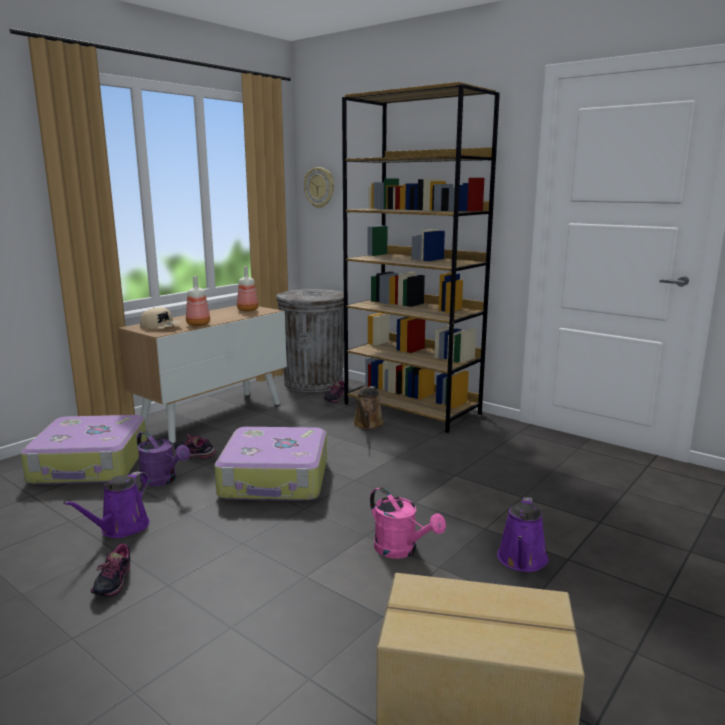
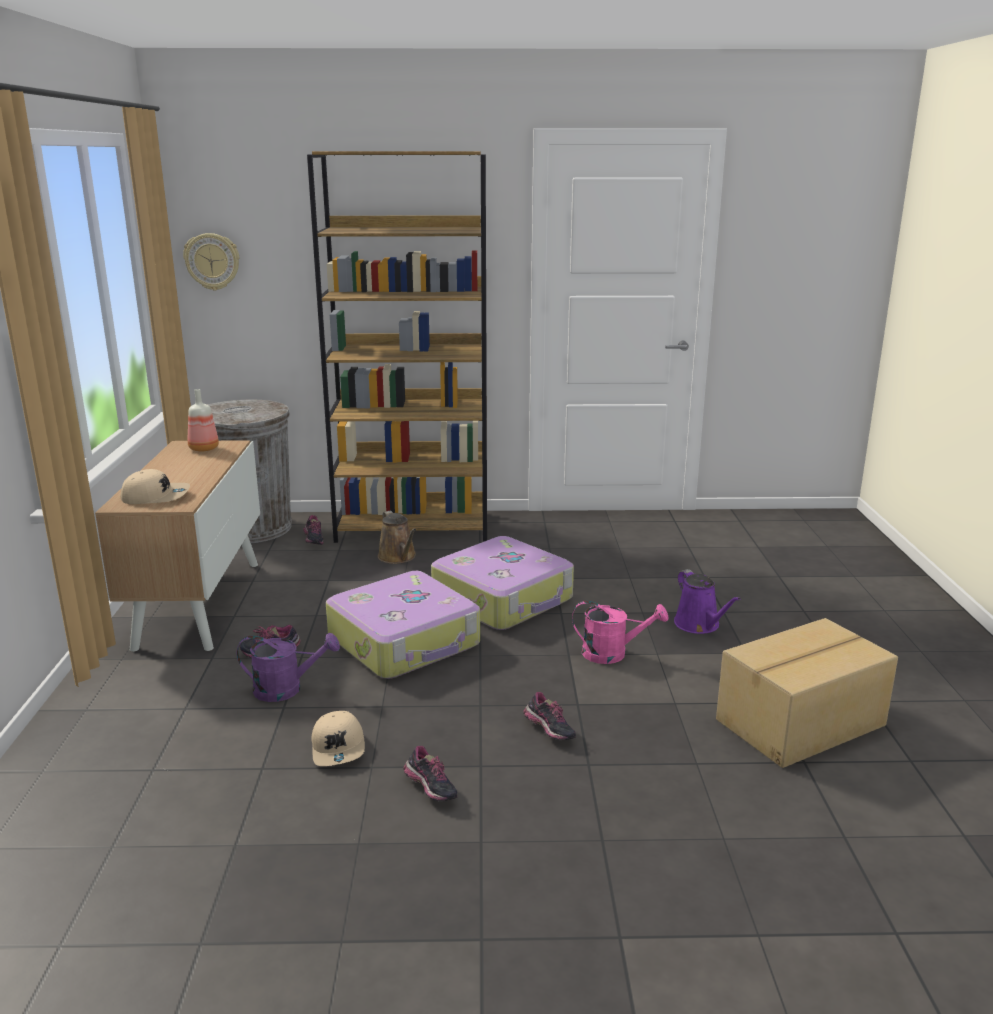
camera: 40 degrees left, 5 degrees up
suitcase [21,415,147,485] -> suitcase moved to [431,536,574,630]
purple watering can [63,471,150,538] -> beige cap [311,711,365,766]
bottle [186,276,210,326] -> none
none -> shoe [523,692,576,740]

